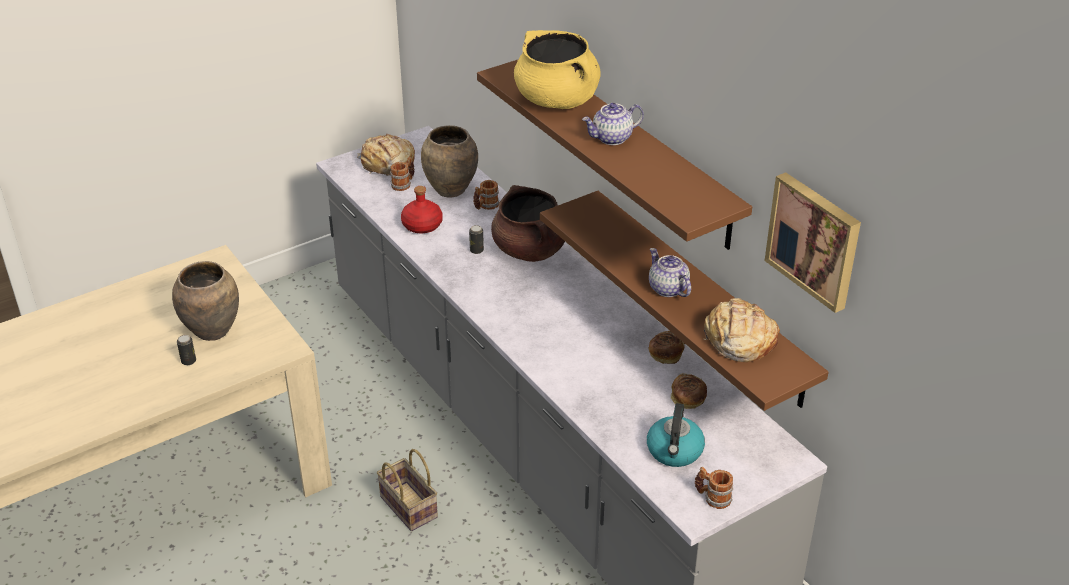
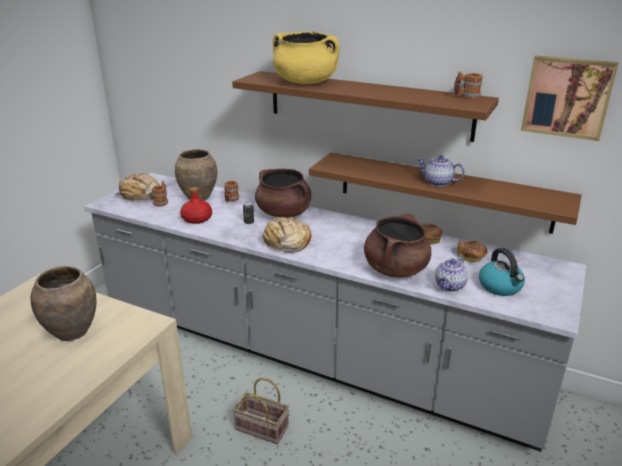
camera: 30 degrees left, 10 degrees down
can [177,335,196,365] -> none
teapot [582,103,644,145] -> teapot moved to [435,256,468,292]
mug [695,467,733,509] -> mug moved to [454,71,483,100]
bread [704,298,780,362] -> bread moved to [263,217,311,253]
none -> brown cooking pot [364,213,431,277]

